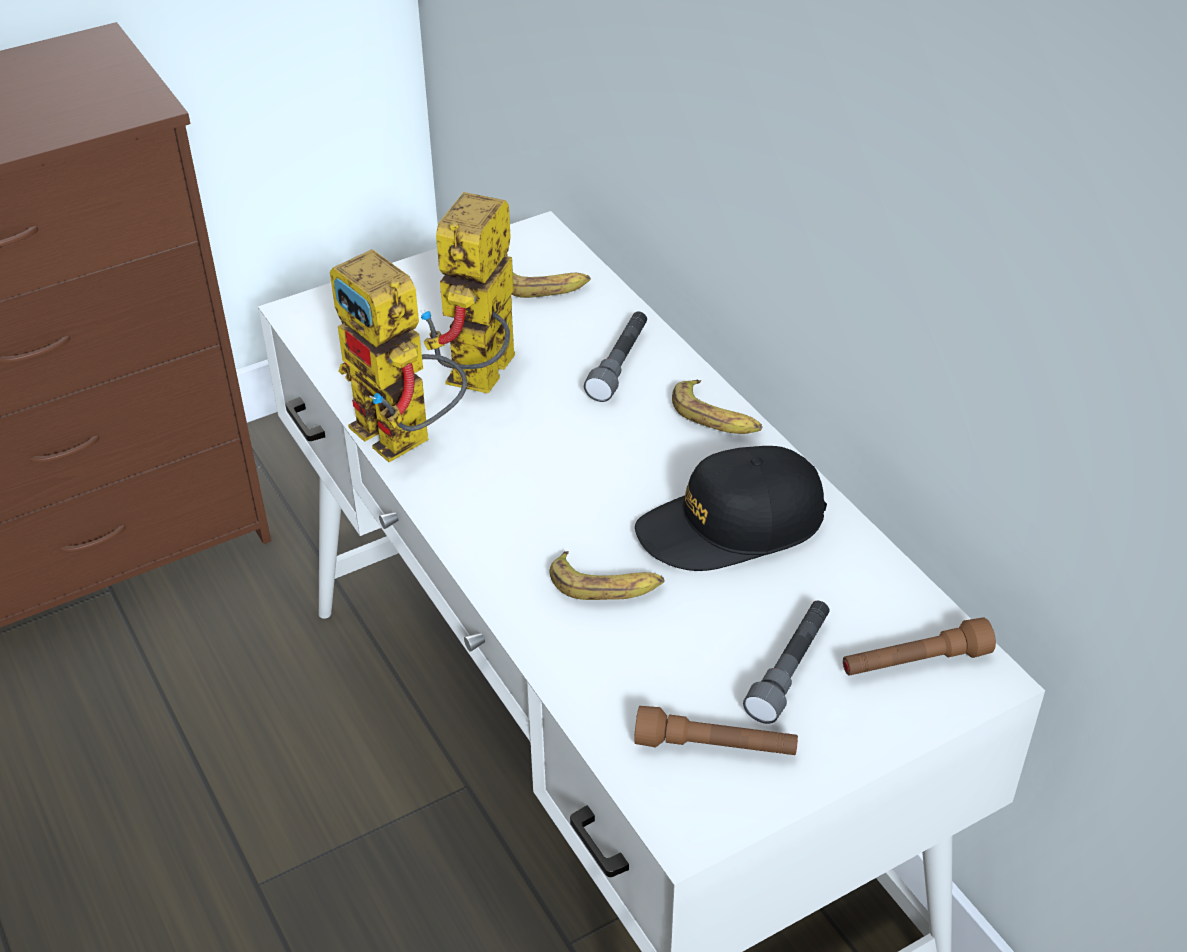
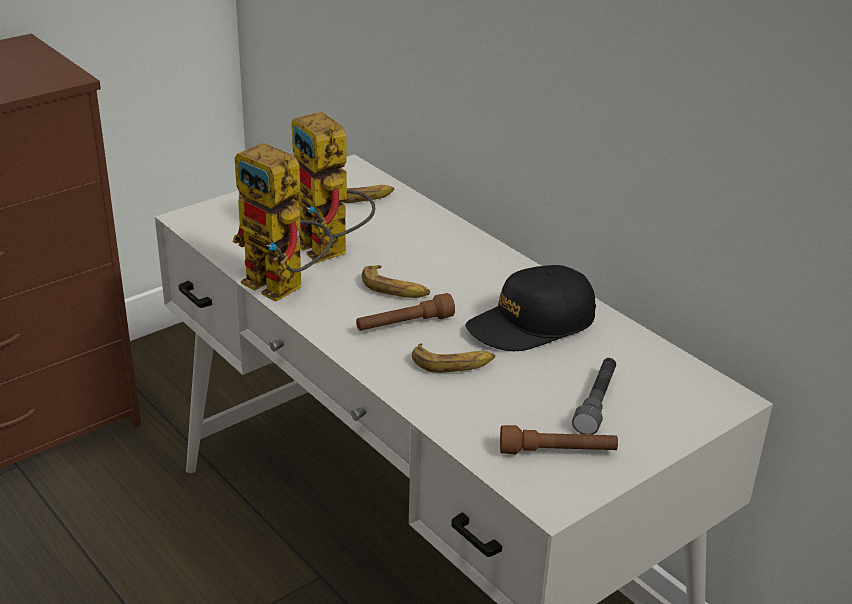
camera: 10 degrees left, 10 degrees down
toy robot [421,192,515,393] -> toy robot turned 45 degrees counterclockwise [292,112,375,263]
grey flashlight [584,312,647,402] -> none
banana [672,380,762,434] -> banana moved to [362,265,430,298]
brown flashlight [843,617,996,676] -> brown flashlight moved to [356,293,455,331]

